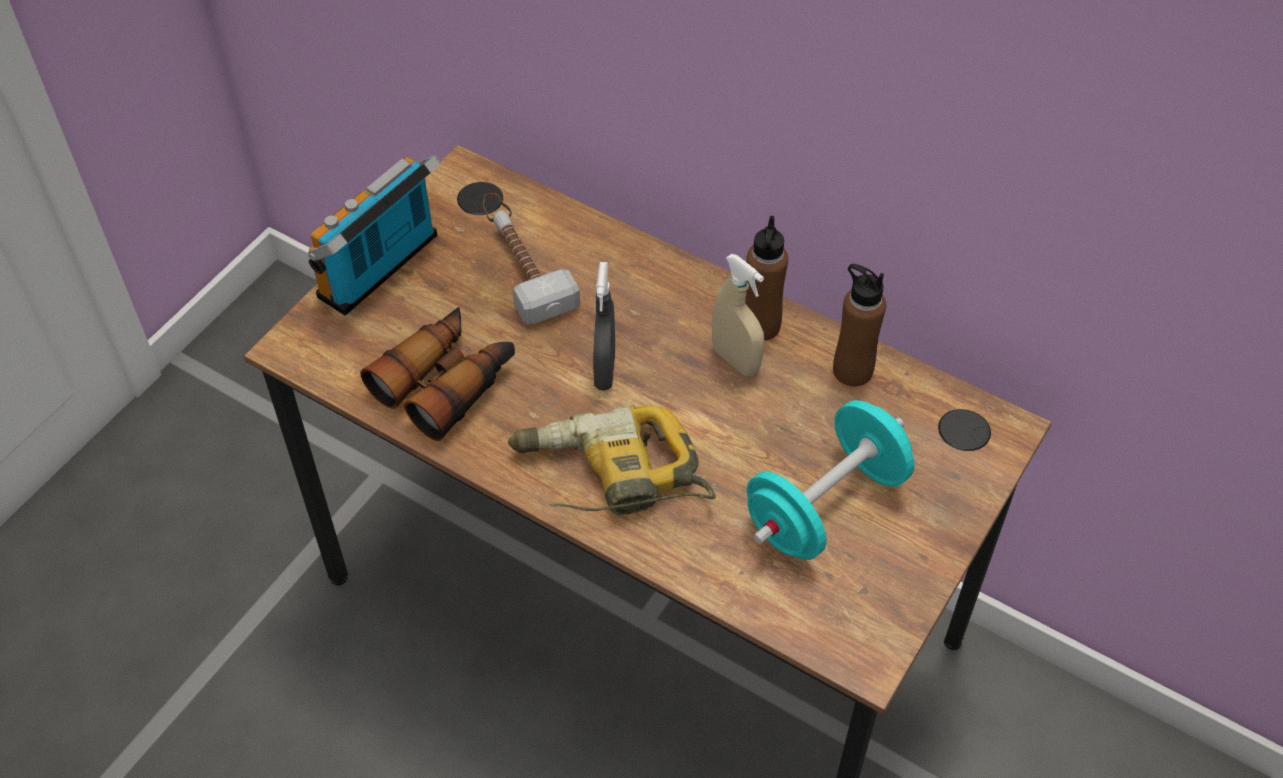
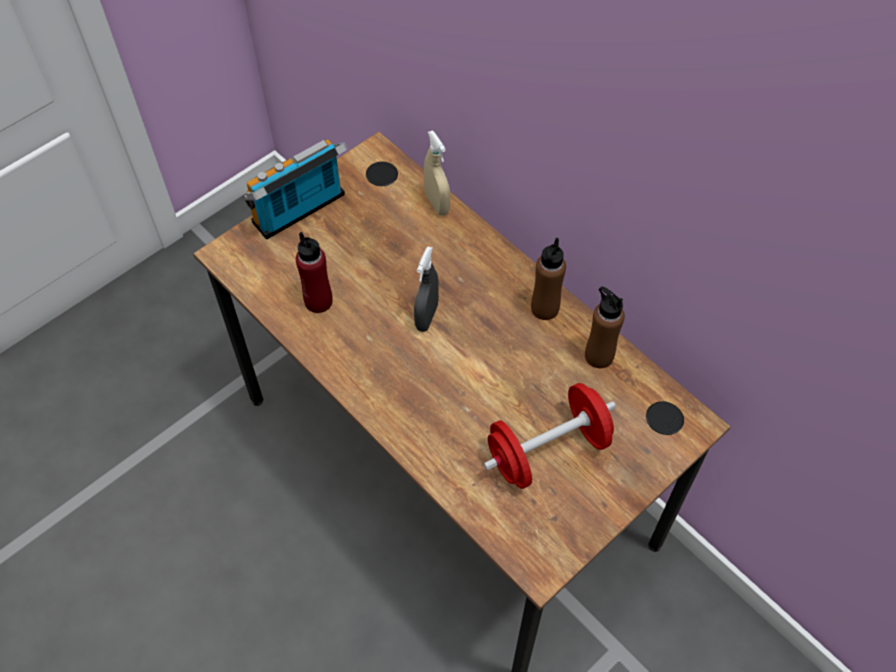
camera: 15 degrees right, 5 degrees up
binoculars [360,307,515,441] -> red bottle [296,232,333,313]
hammer [483,193,580,324] -> none
power drill [508,405,716,516] -> none
beige spray bottle [712,254,764,376] -> beige spray bottle moved to [424,130,450,216]
turquoise dumbbell [747,400,915,560] -> red dumbbell [483,383,616,489]

